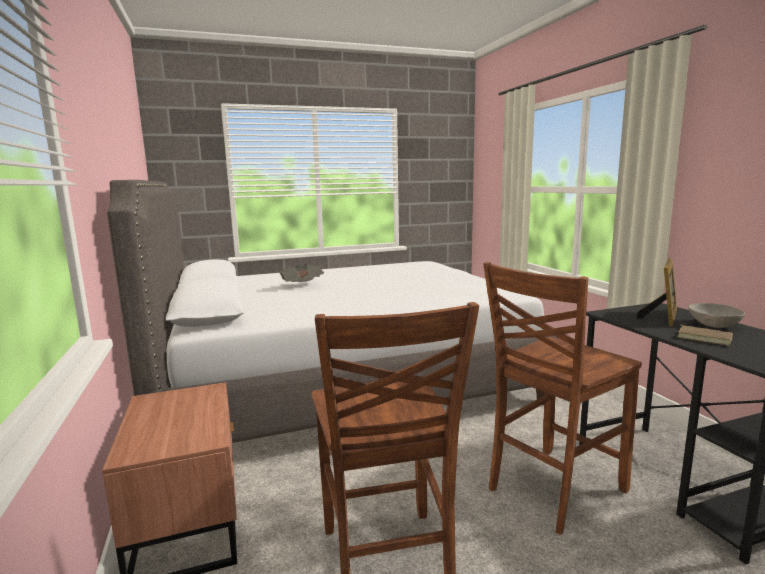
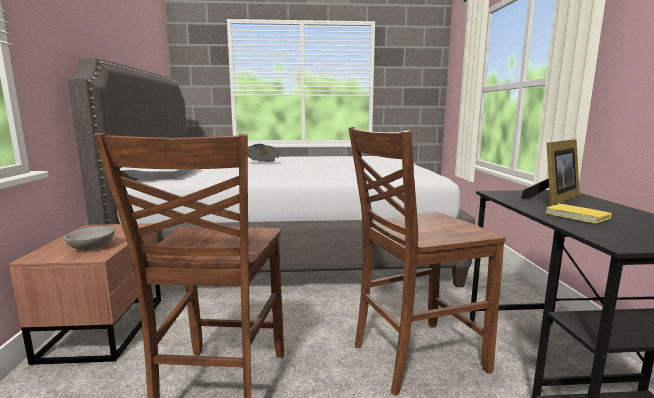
camera: 15 degrees right, 0 degrees up
brown book [677,324,733,346] -> yellow book [545,202,612,224]
grey bowl [688,303,745,328] -> grey bowl moved to [64,226,115,250]

